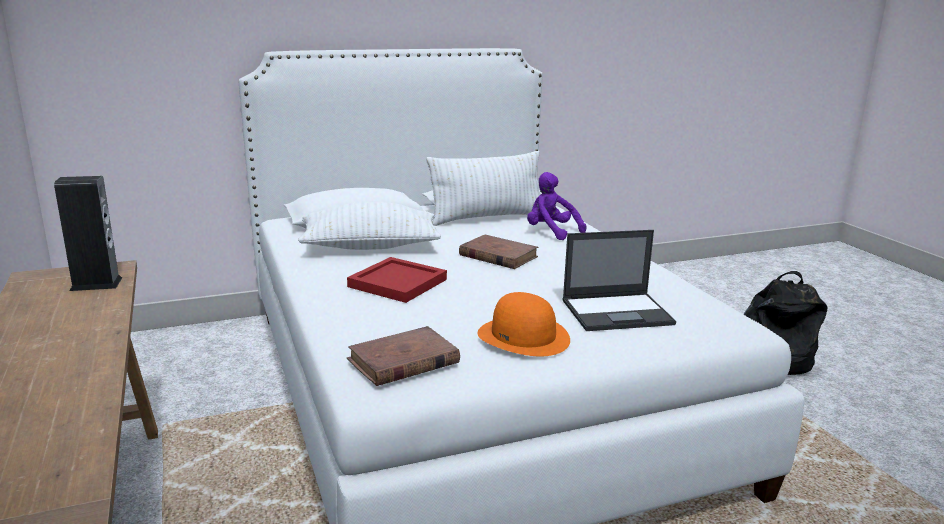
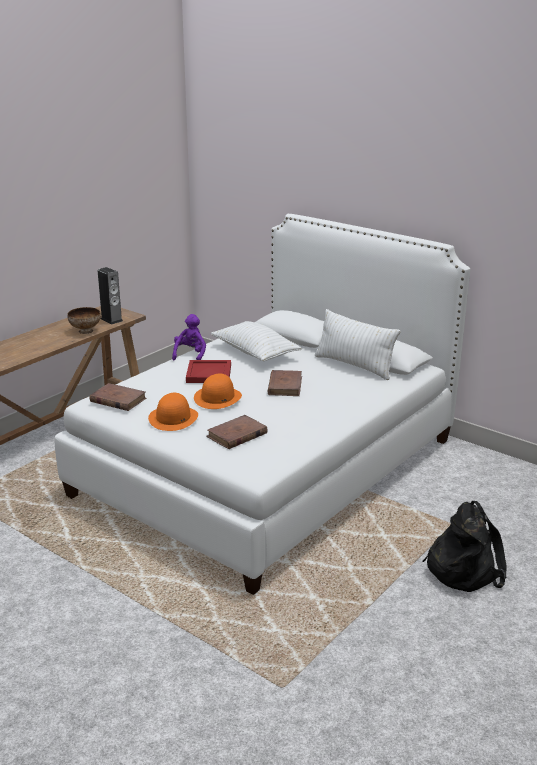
camera: 60 degrees right, 5 degrees up
purple plush toy [527,172,586,240] -> purple plush toy moved to [172,314,206,360]
laptop [562,230,676,331] -> brown book [206,415,268,449]
none -> bowl [67,307,101,334]
none -> orange hat [194,374,242,409]

